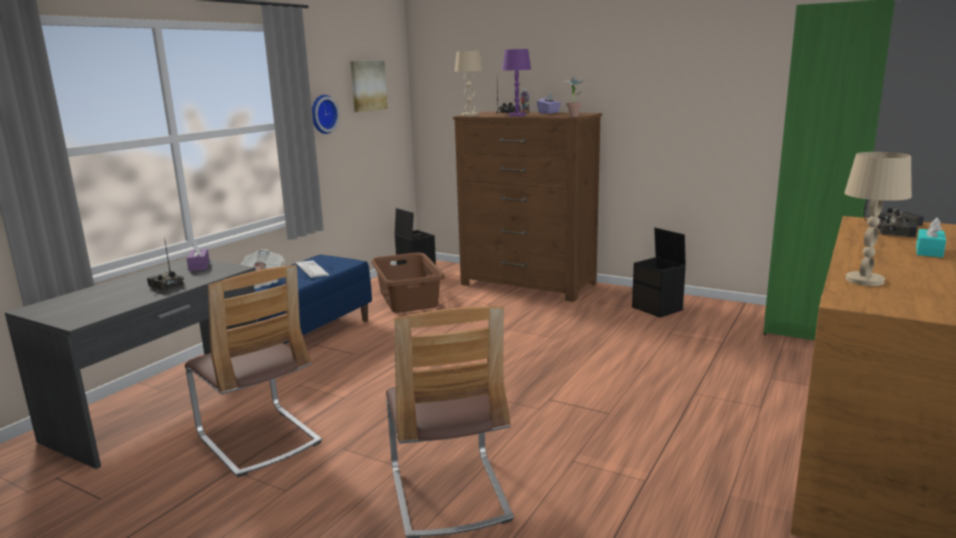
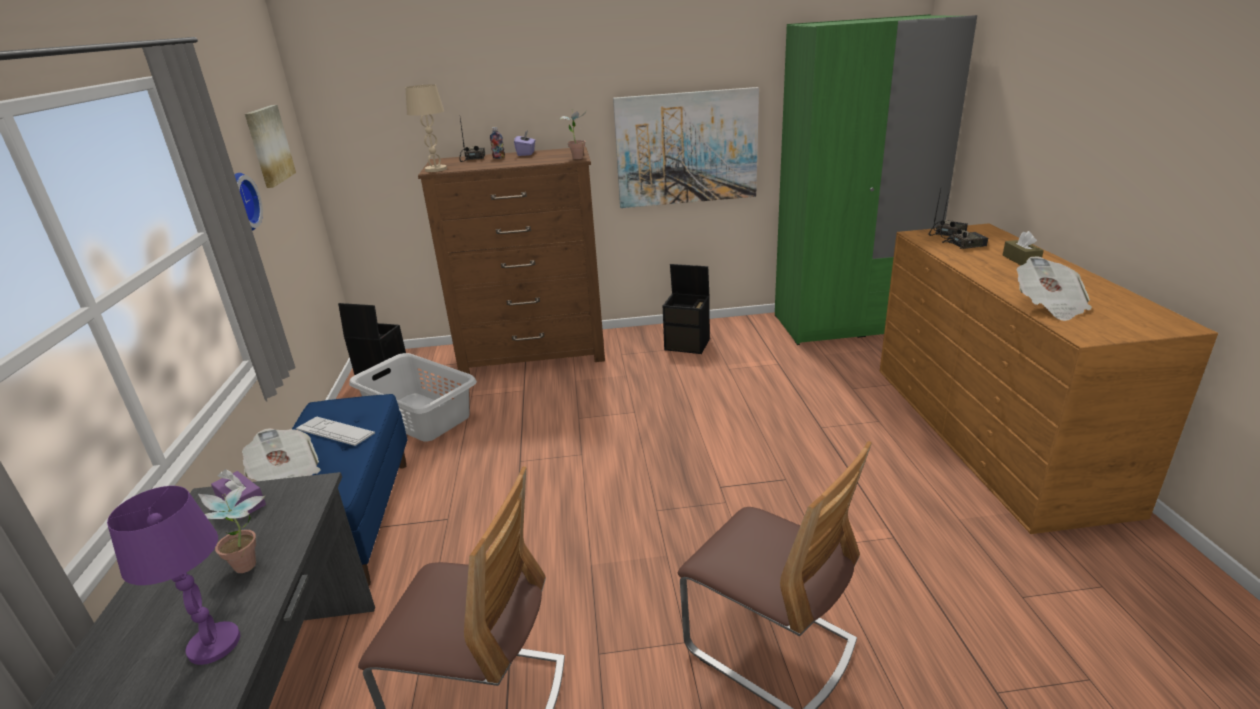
camera: 35 degrees left, 10 degrees up
radio [147,238,185,294] -> potted plant [198,487,266,573]
brown laundry basket [372,253,445,313] -> grey laundry basket [349,353,477,442]
purple table lamp [502,49,531,116] -> purple table lamp moved to [107,486,240,665]
beige table lamp [844,152,912,286] -> newspaper [1017,256,1092,321]
turquoise tissue box [916,218,946,258] -> brown tissue box [1003,231,1044,265]
none -> picture [613,87,759,208]

